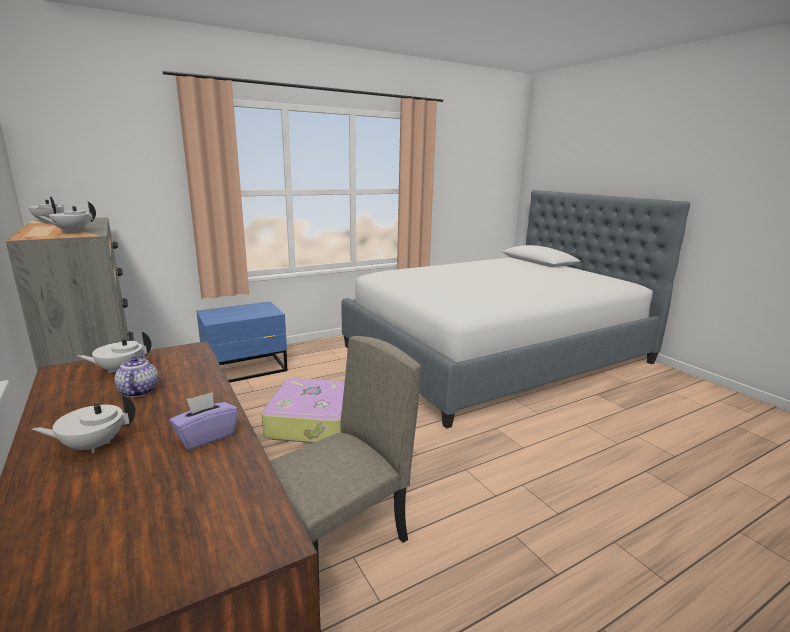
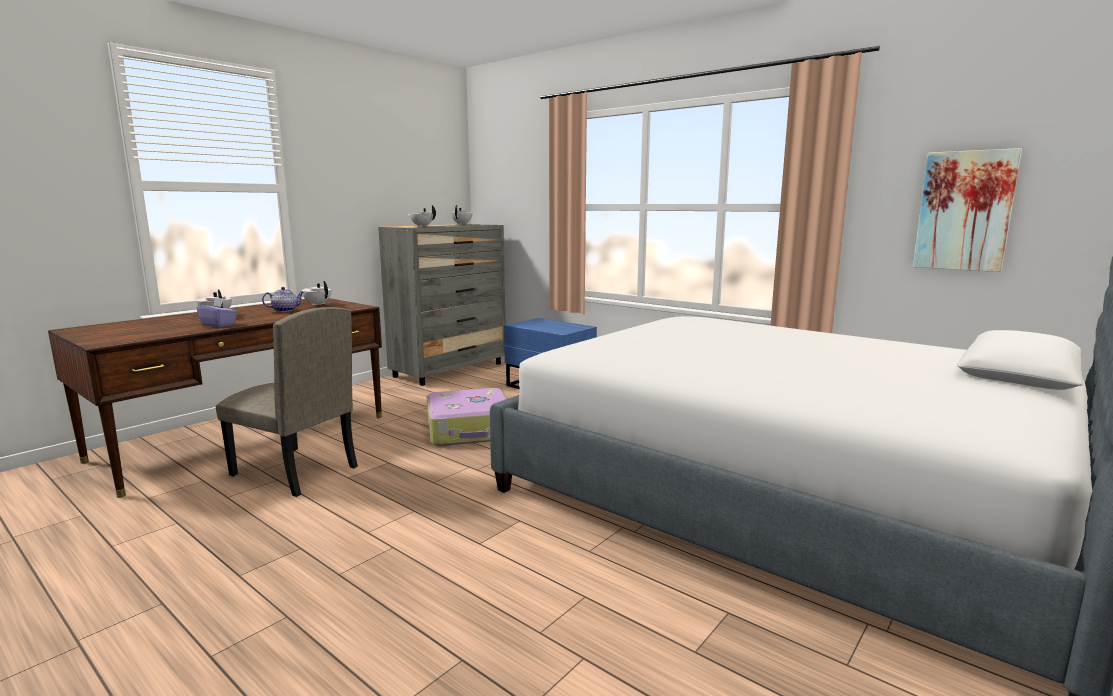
camera: 70 degrees right, 5 degrees down
none -> picture [913,148,1022,272]

